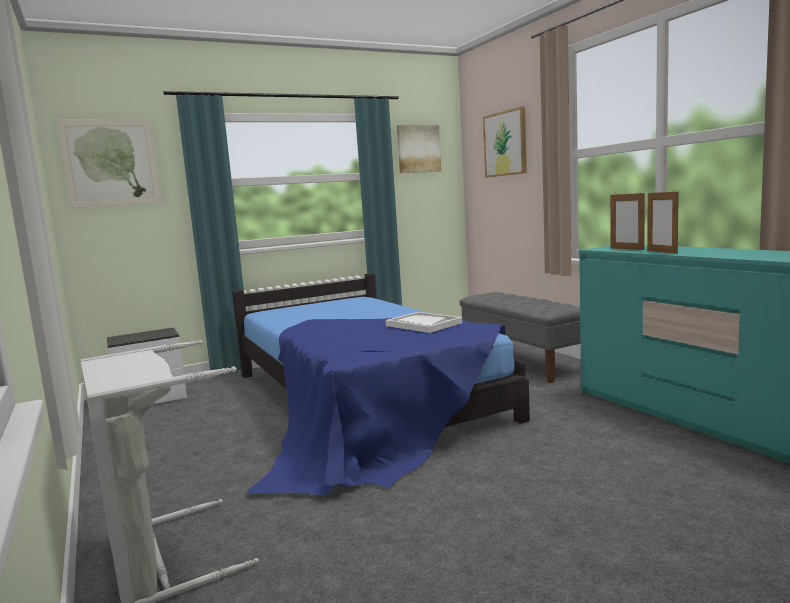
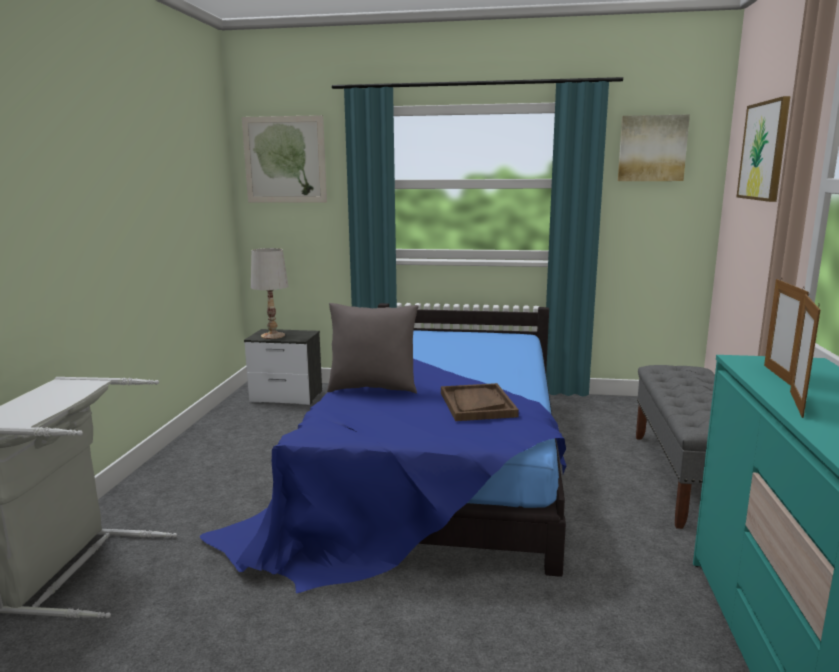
camera: 35 degrees right, 5 degrees up
white tray [385,312,462,333] -> brown tray [441,383,519,421]
none -> white table lamp [251,248,288,339]
none -> grey pillow [327,303,419,394]

